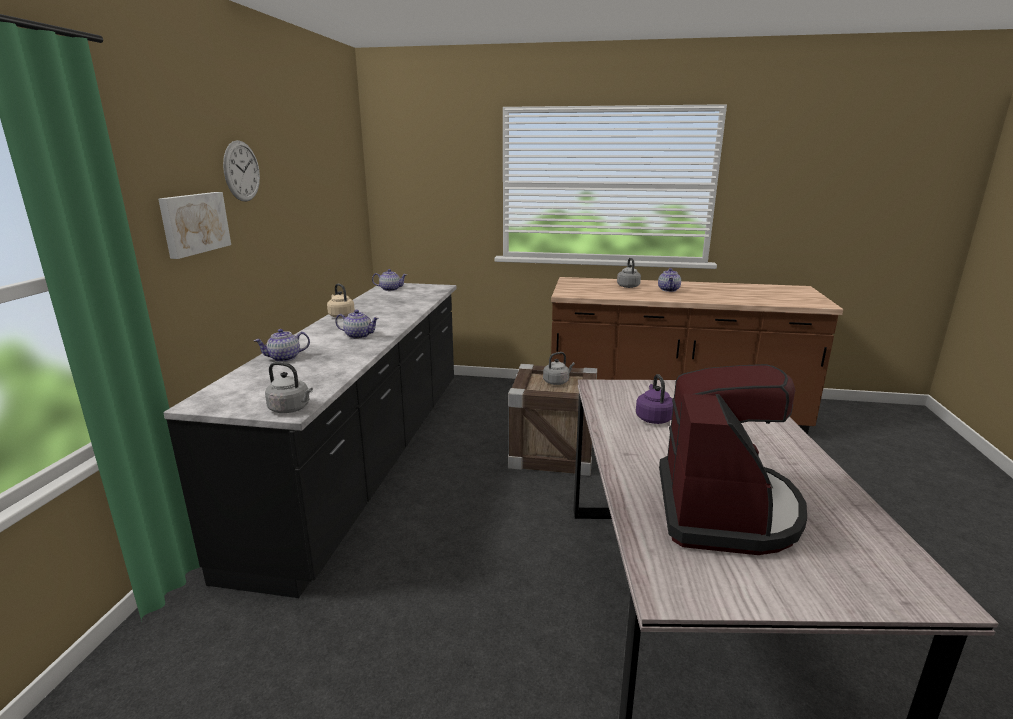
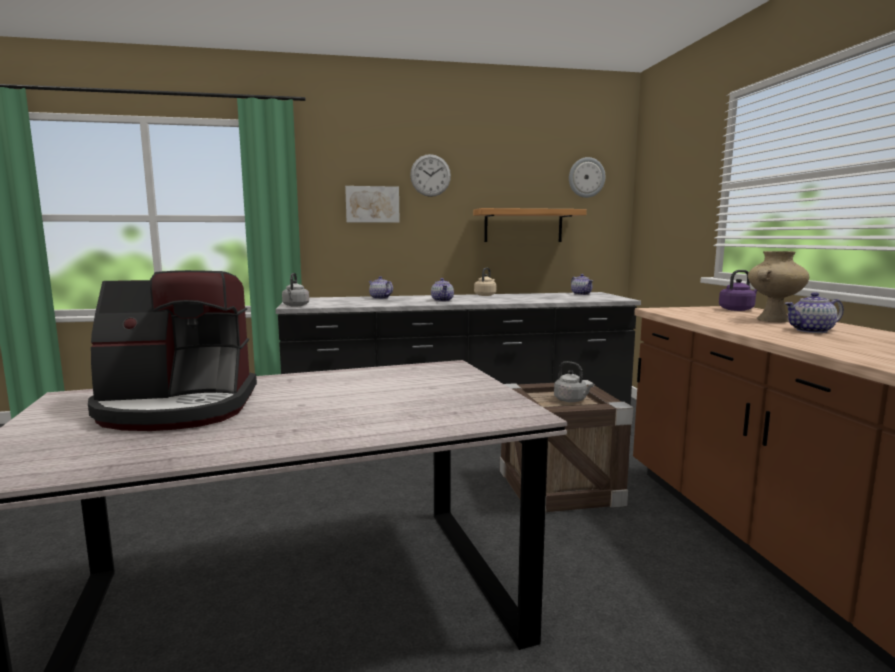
camera: 70 degrees right, 10 degrees down
grey kettle [617,258,641,288] -> beige vase [748,251,809,322]
purple kettle [636,374,673,424] -> purple kettle moved to [719,270,757,311]
none -> shelf [473,208,587,242]
none -> wall clock [569,157,606,198]

